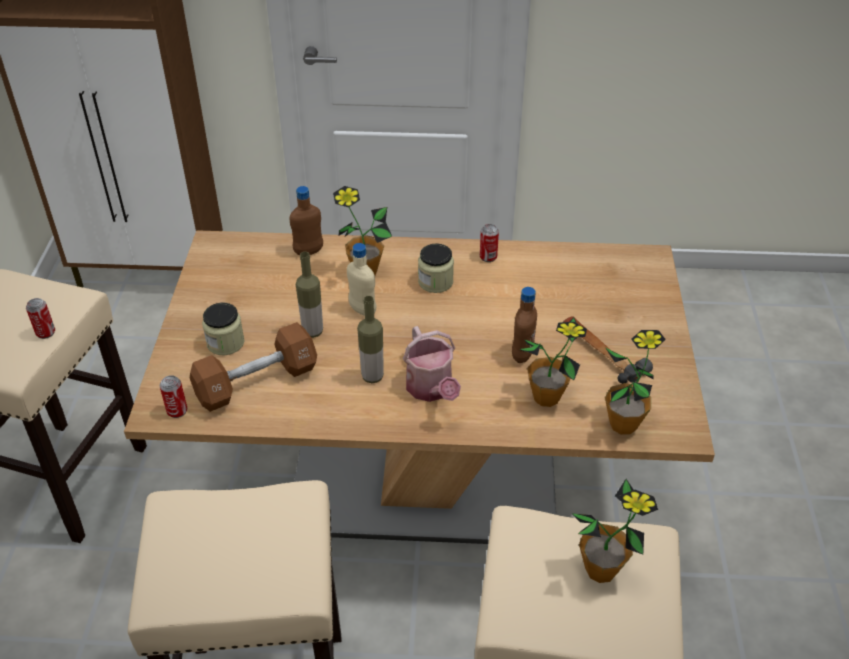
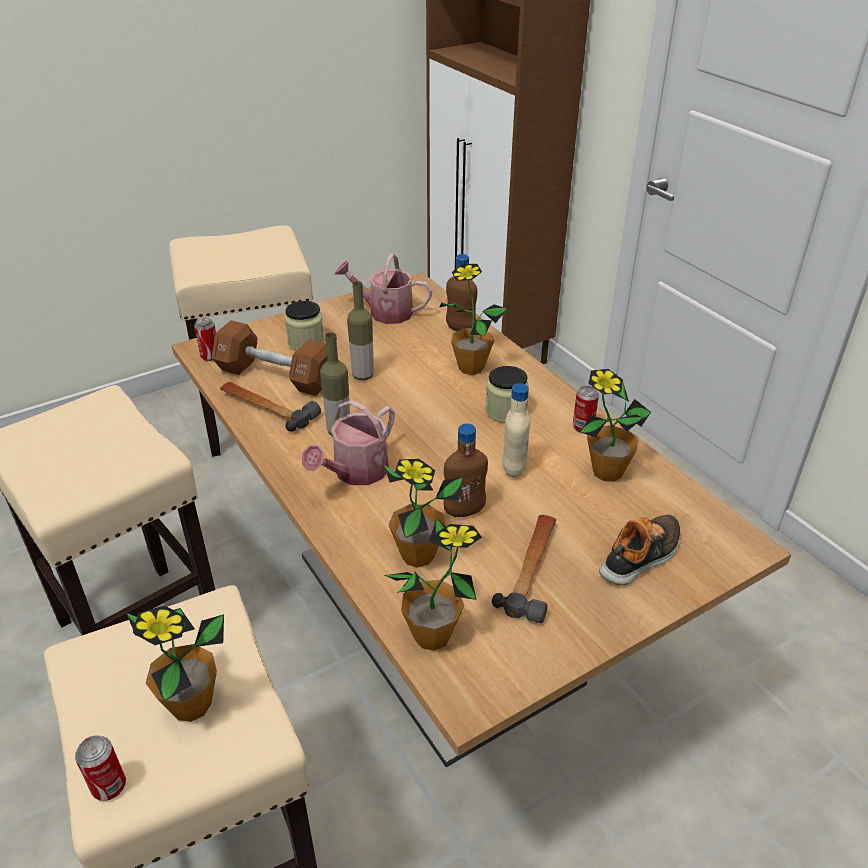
camera: 55 degrees right, 5 degrees down
can [26,298,55,339] -> can moved to [75,735,126,801]
beige bottle [347,243,376,316] -> beige bottle moved to [502,383,530,478]
none -> hammer [220,382,321,432]
none -> watering can [335,253,432,324]
none -> potted plant [580,369,651,482]
none -> shoe [599,515,680,585]

